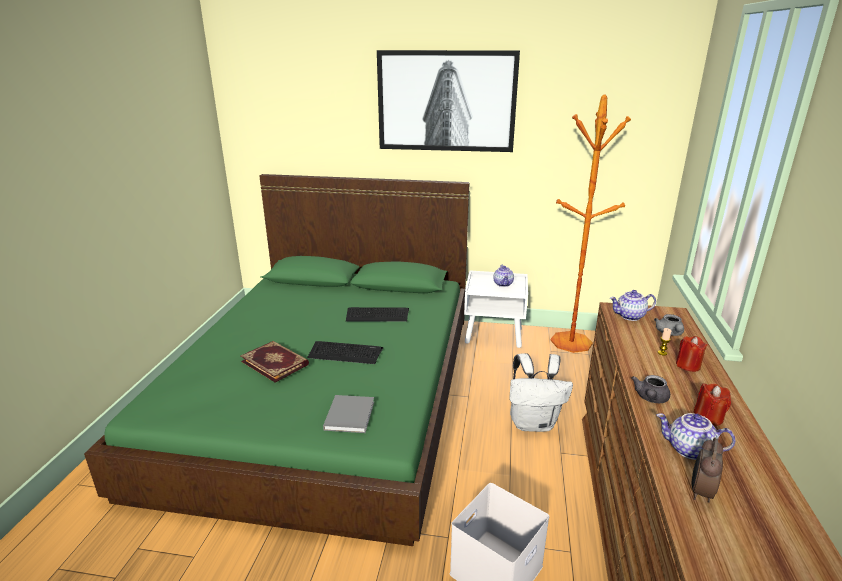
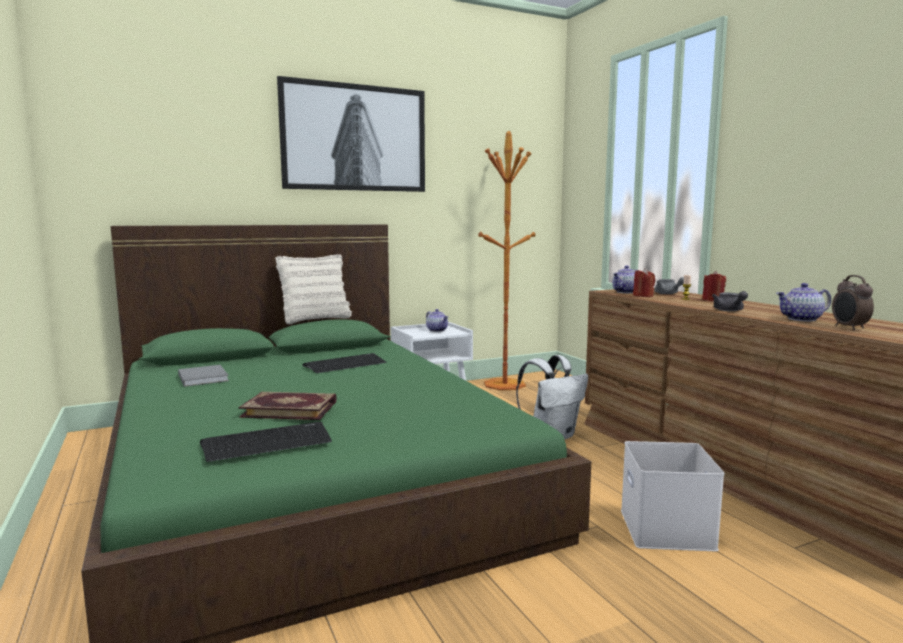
camera: 35 degrees left, 15 degrees down
keyboard [307,341,383,364] -> keyboard moved to [200,422,332,462]
grey book [323,395,374,433] -> grey book moved to [178,365,229,387]
red candle [694,383,731,426] -> red candle moved to [633,268,655,297]
none -> beige pillow [275,254,352,324]

